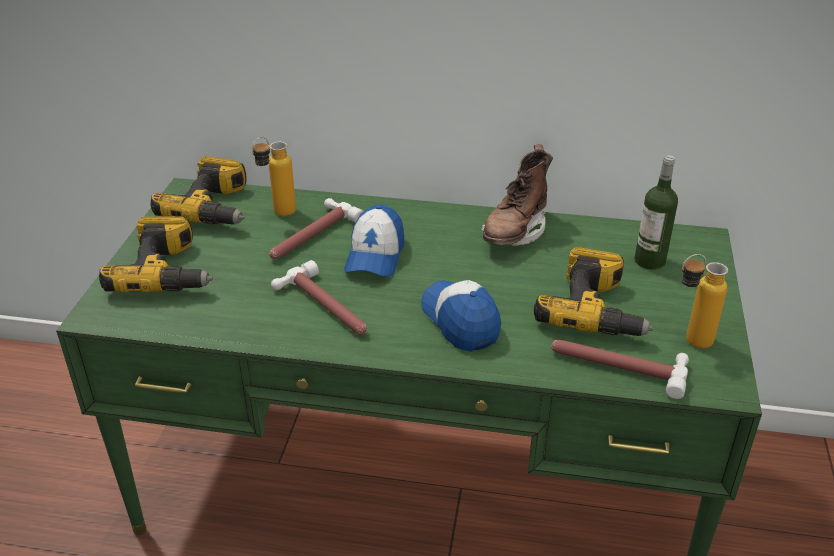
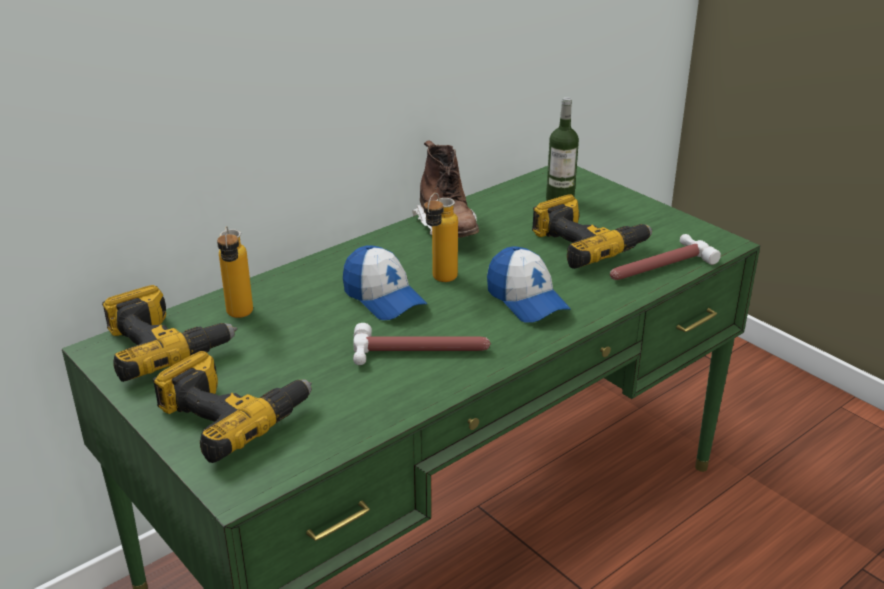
camera: 50 degrees left, 5 degrees down
hammer [269,198,364,259] -> none
cap [421,280,501,352] -> cap turned 135 degrees counterclockwise [487,246,571,323]
bottle [682,254,728,348] -> bottle moved to [424,193,458,282]

